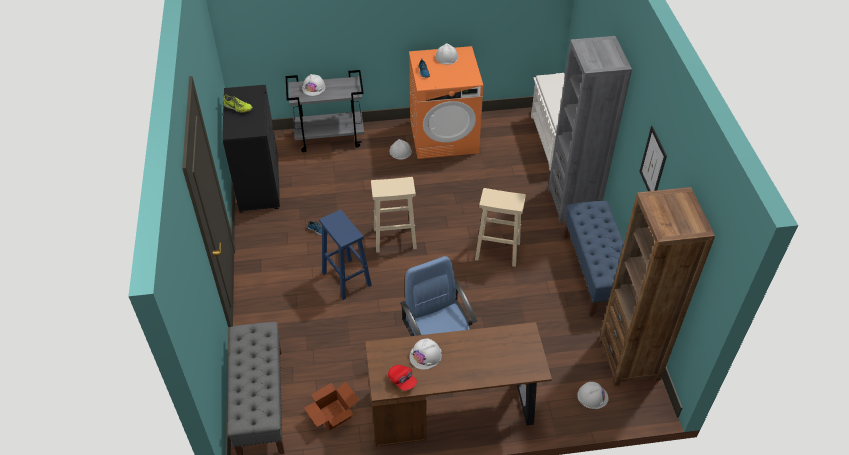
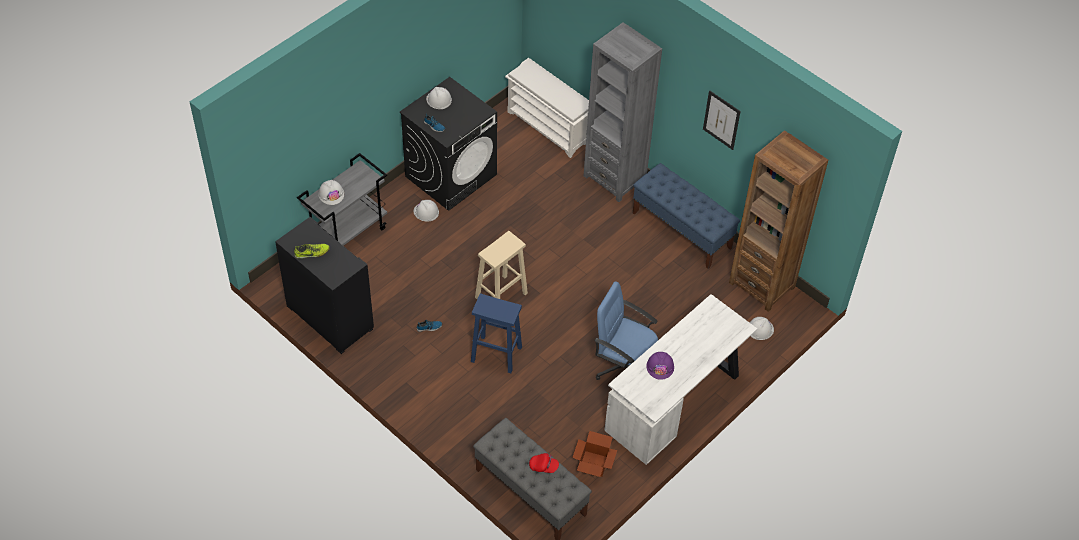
camera: 40 degrees left, 5 degrees up
brown desk [365,322,552,447] -> white desk [604,294,757,465]
red cap [388,365,417,391] -> red cap moved to [529,453,559,473]
orange washing machine [409,46,483,159] -> black washing machine [399,77,497,211]
white hard hat [410,338,442,370] -> purple hard hat [646,352,674,380]
beige stool [475,188,526,267] -> none

